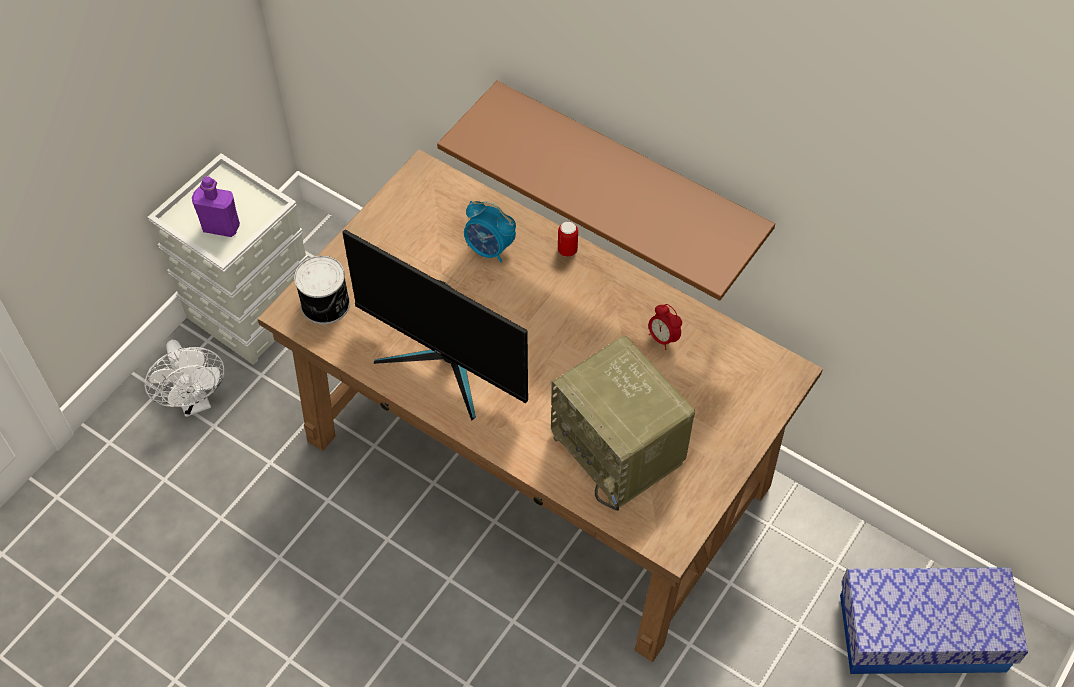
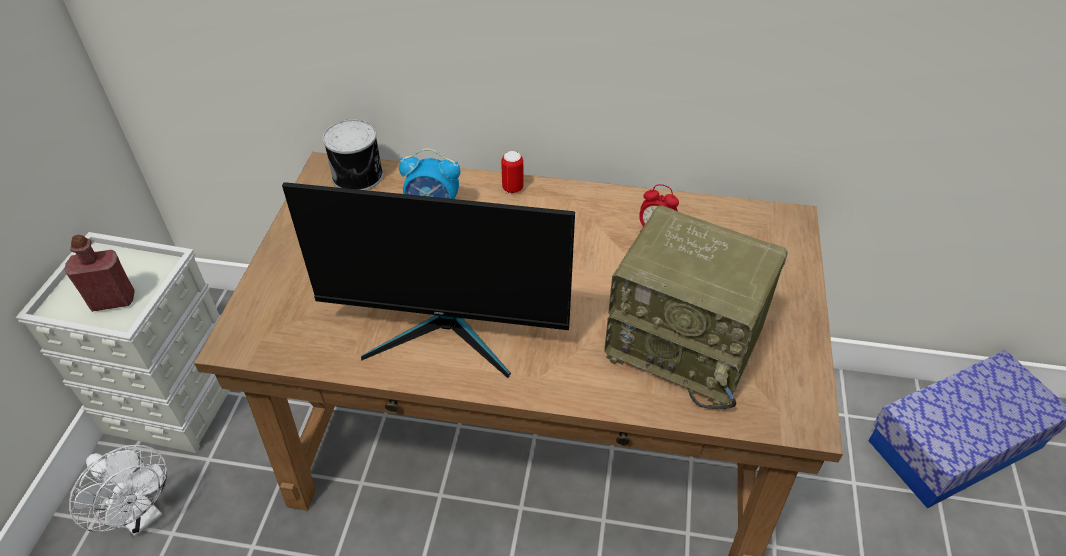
camera: 25 degrees left, 10 degrees down
purple bottle [192,176,240,237] -> red bottle [64,235,135,312]
can [294,256,350,325] -> can moved to [323,119,383,190]
brown shelf [437,81,775,301] -> none

